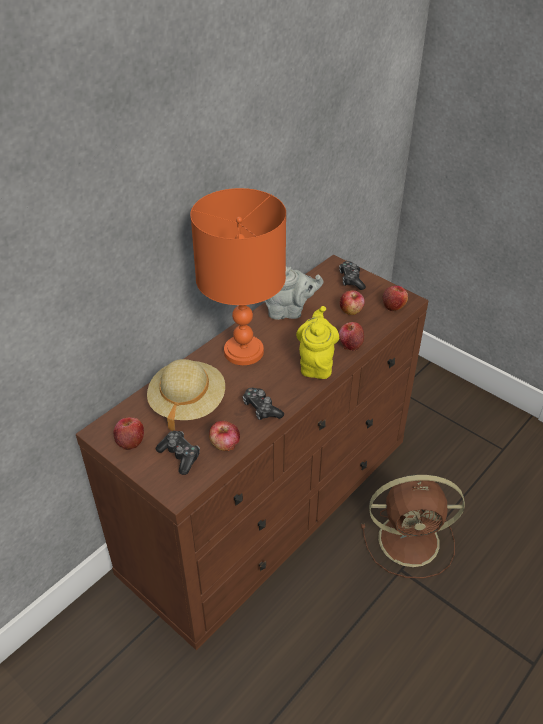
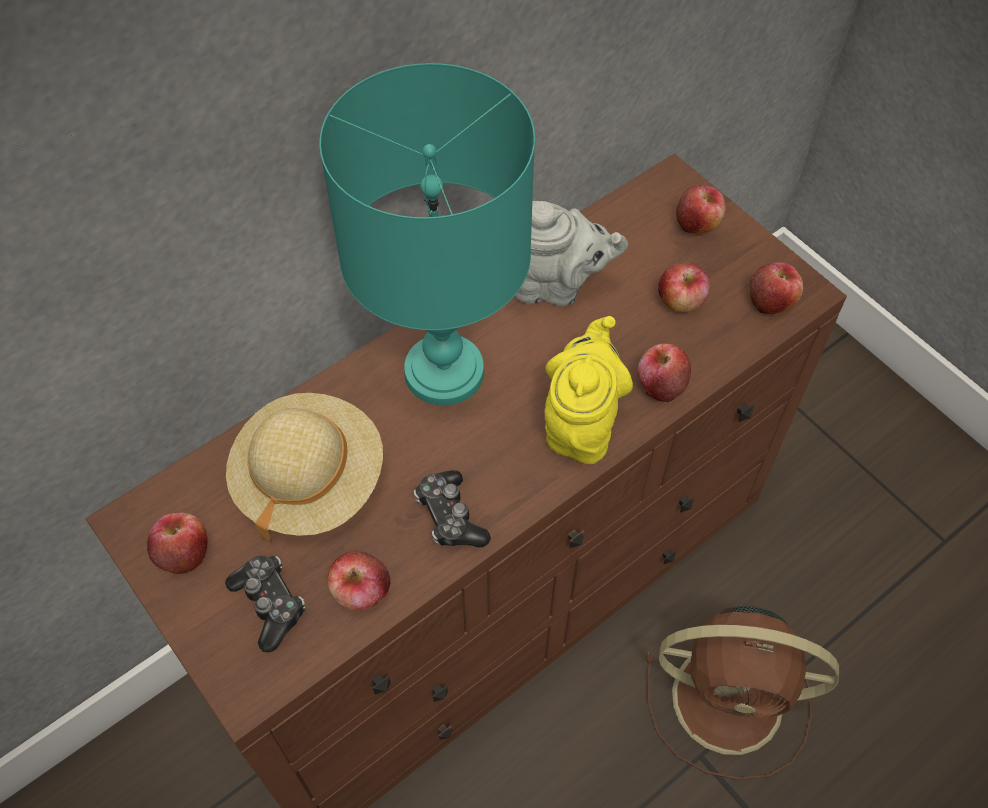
camera: 10 degrees right, 15 degrees up
orange table lamp [190,188,286,365] -> turquoise table lamp [319,63,535,405]
game controller [339,261,366,290] -> apple [676,185,726,234]

